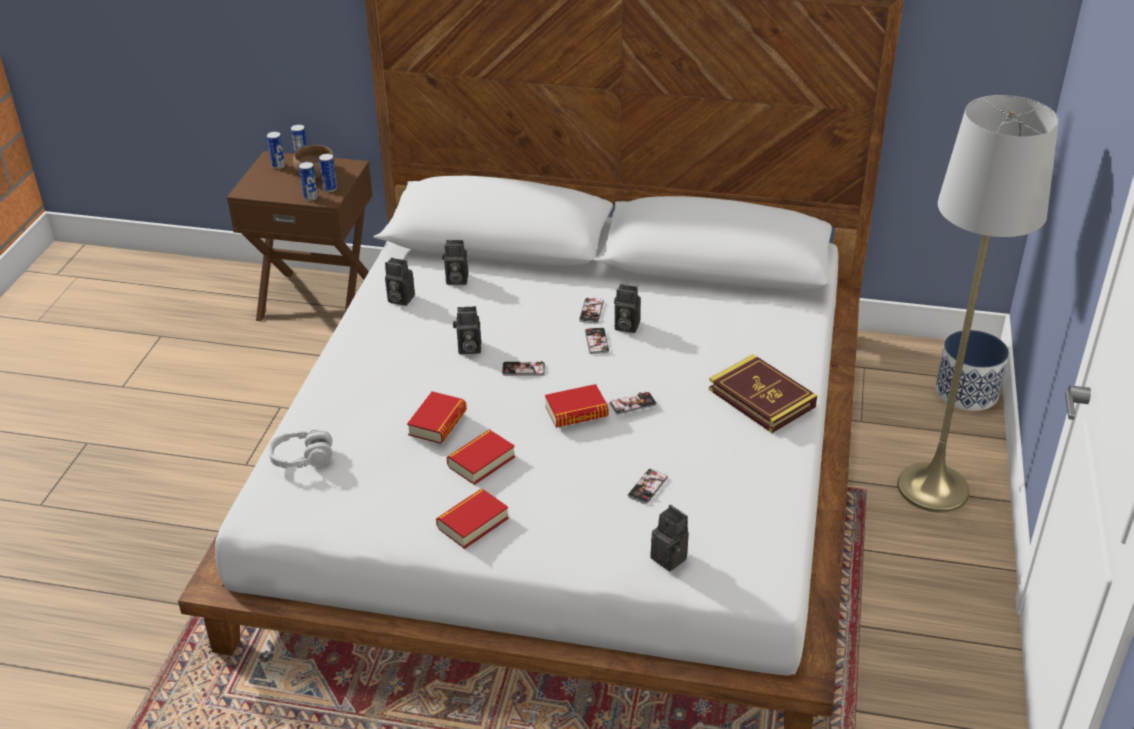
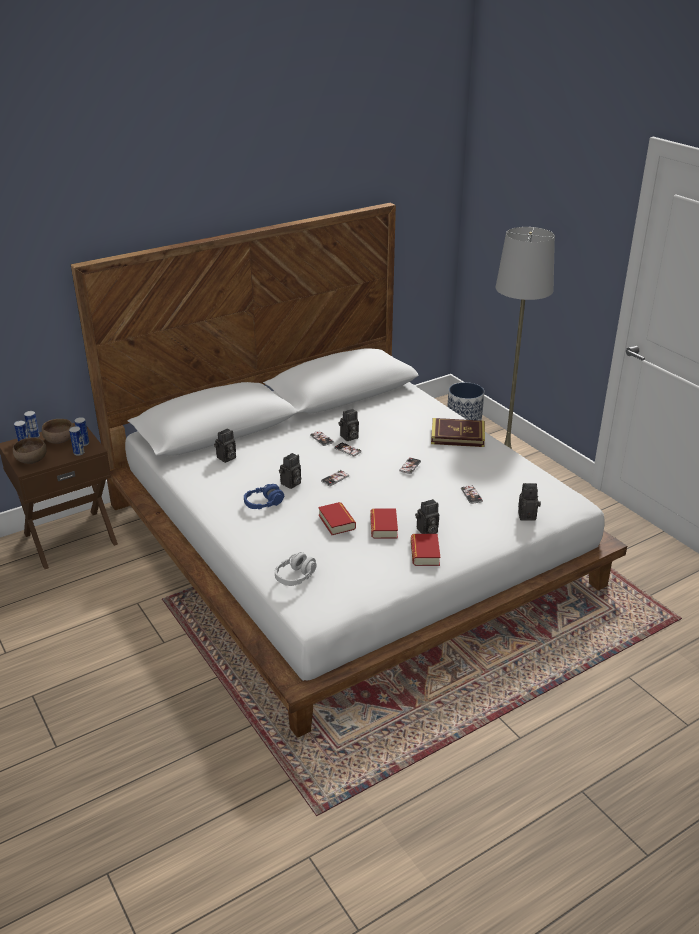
camera: 45 degrees left, 5 degrees down
camera [385,258,415,306] -> camera moved to [415,499,439,534]
book [545,384,608,428] -> none
none -> brown bowl [13,437,47,464]
none -> blue headphones [244,484,284,509]

